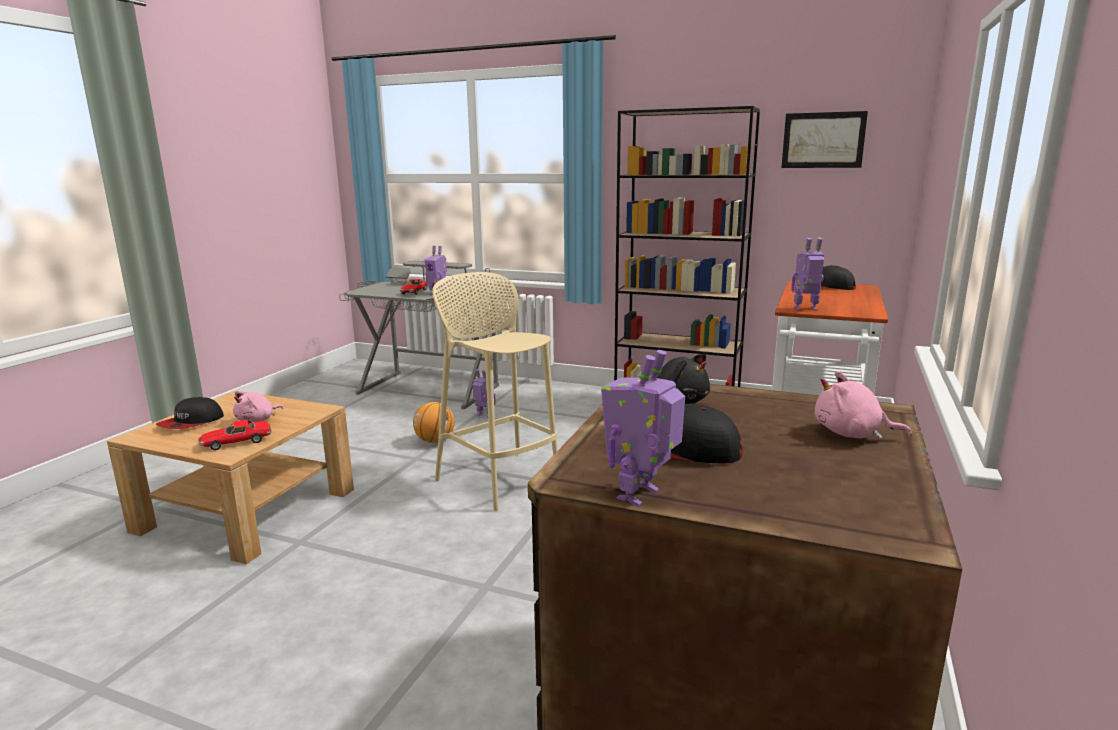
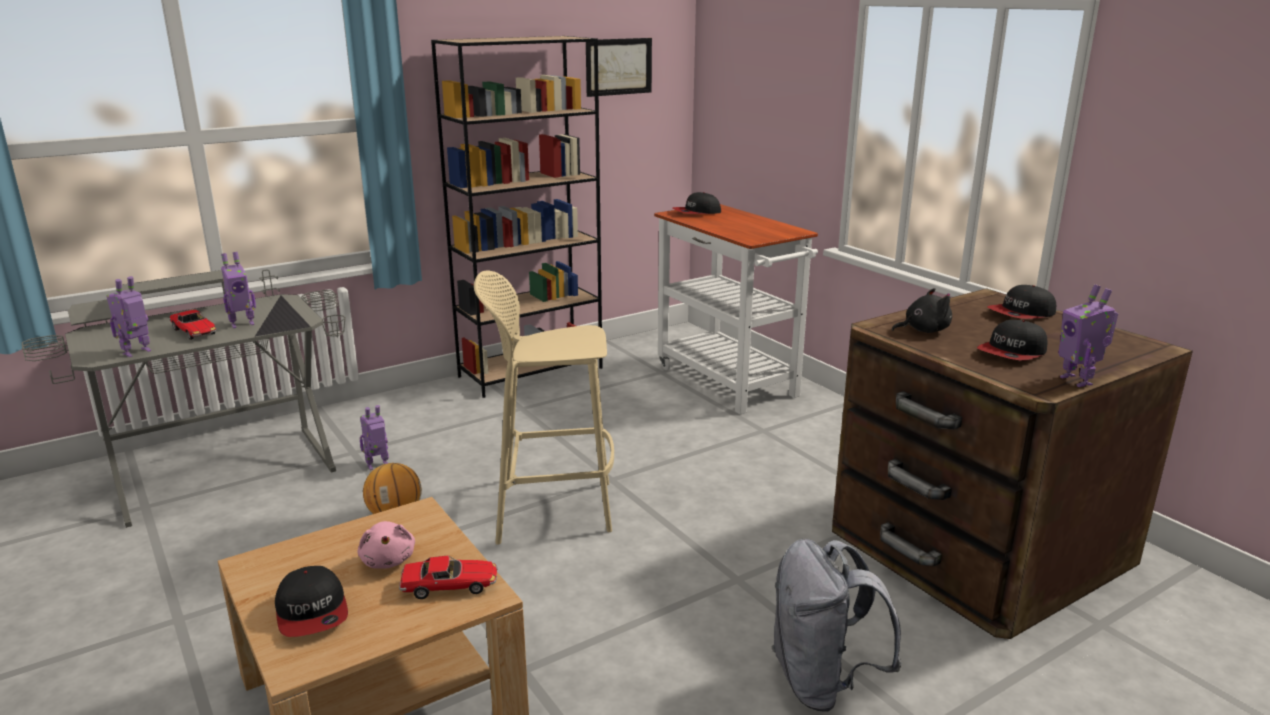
camera: 55 degrees left, 5 degrees up
toy car [198,420,272,450] -> toy car turned 105 degrees counterclockwise [399,556,497,599]
toy robot [791,238,825,310] -> toy robot moved to [106,276,151,357]
pink plush toy [815,371,912,439] -> cap [987,285,1056,319]
none -> grey backpack [772,539,901,712]

